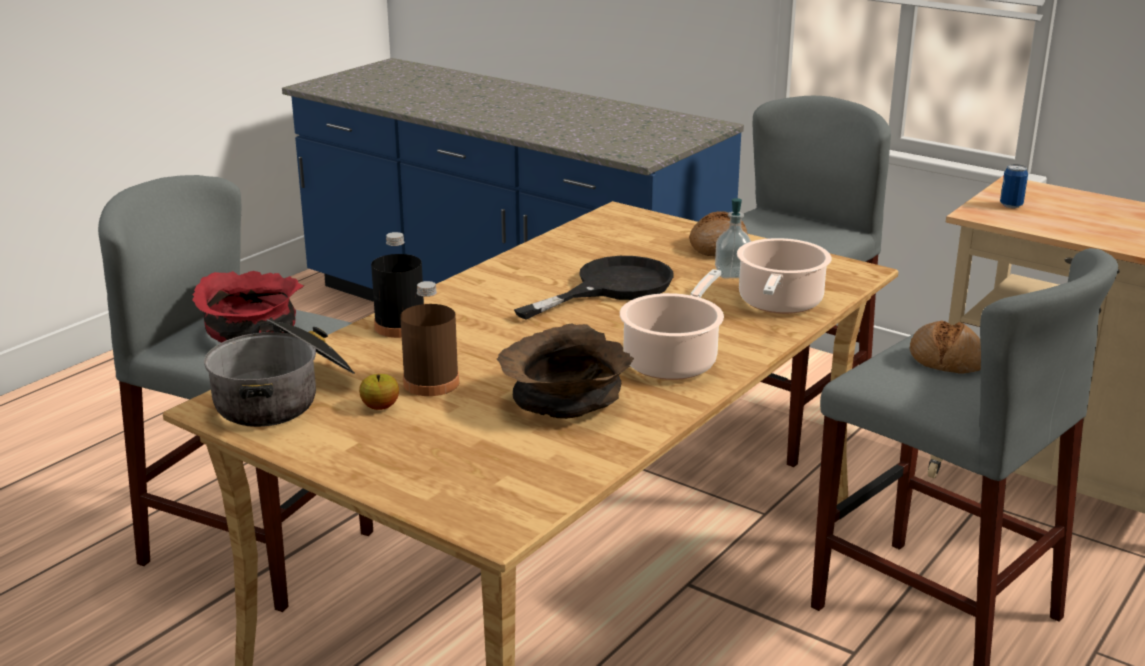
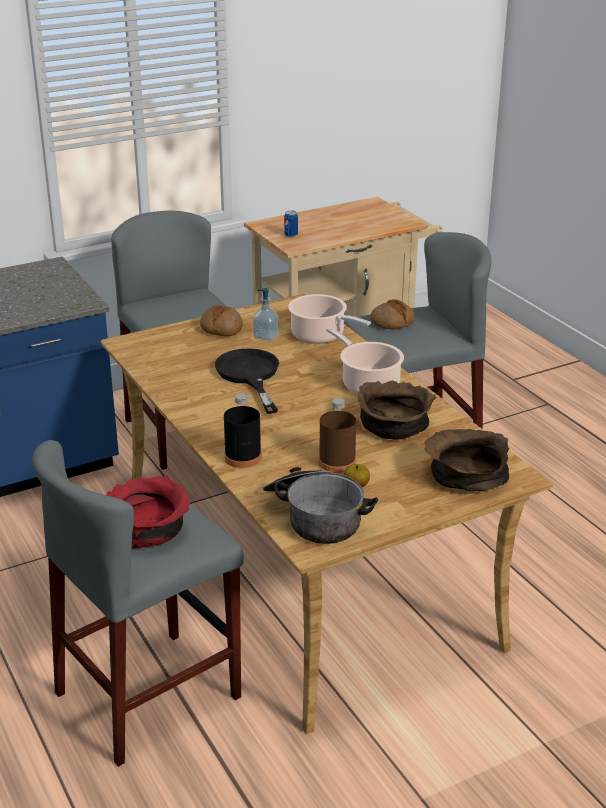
camera: 65 degrees left, 5 degrees up
none -> brown bowl [424,429,509,491]

